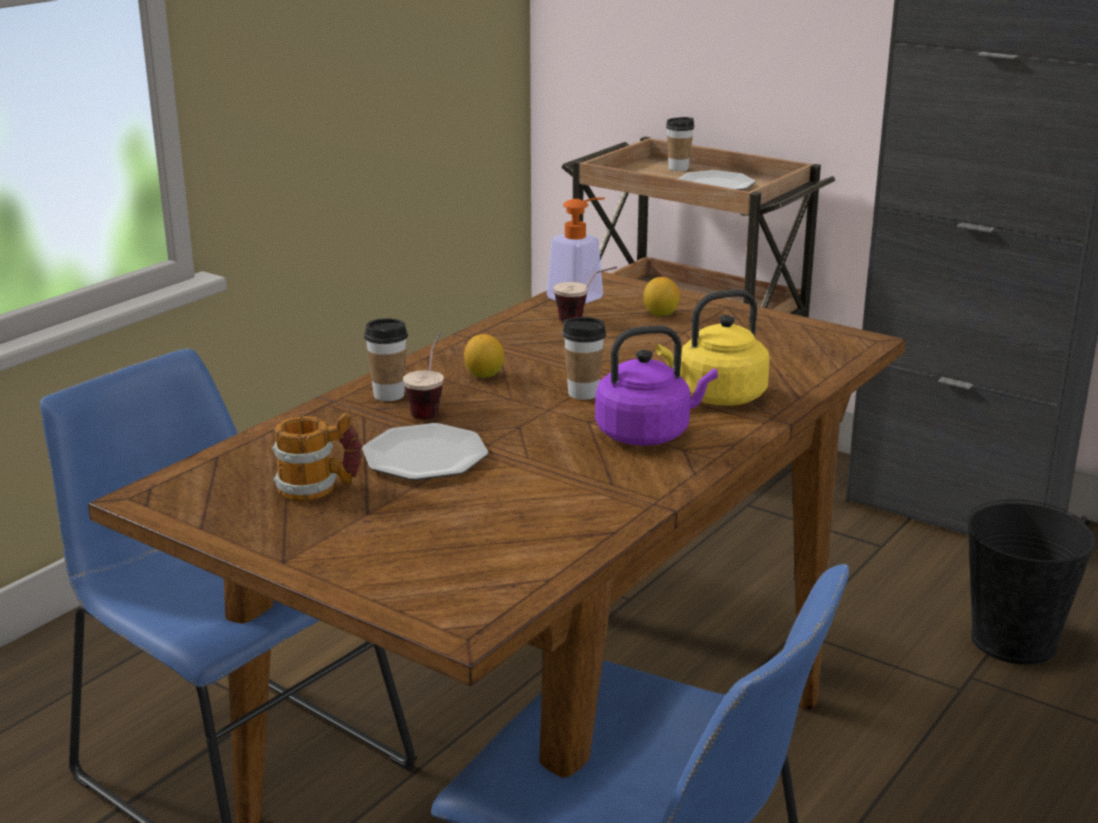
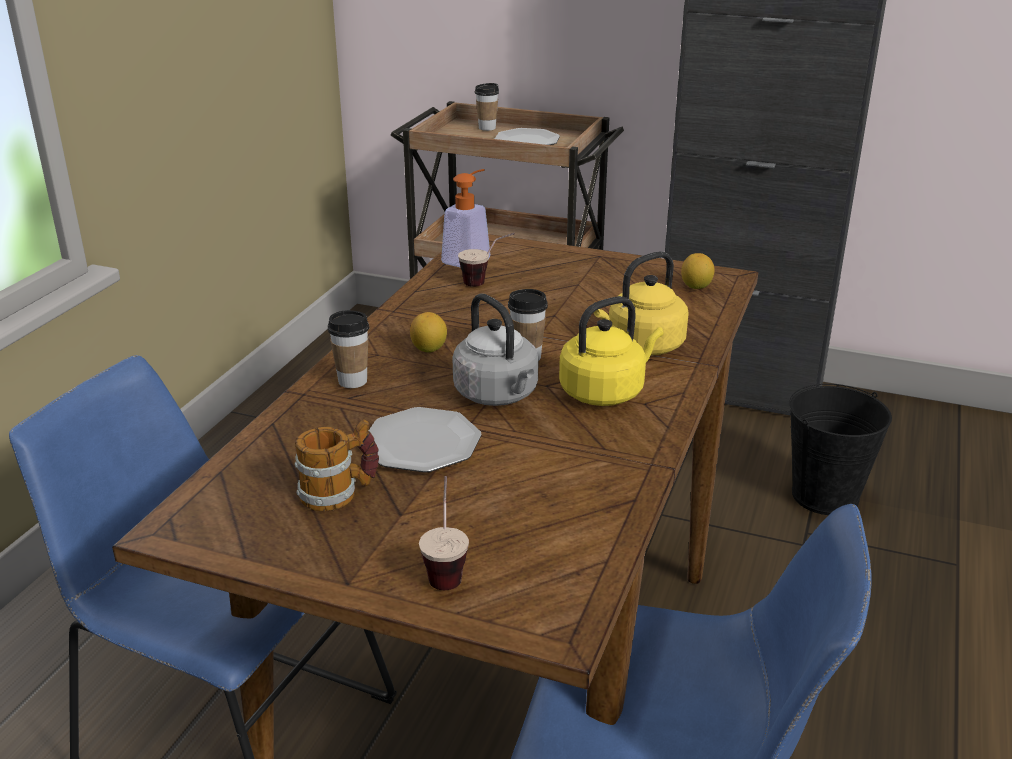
camera: 15 degrees left, 5 degrees up
cup [403,333,444,419] -> cup moved to [419,476,469,590]
purple kettle [595,326,718,446] -> yellow kettle [559,296,663,406]
lemon [643,277,680,316] -> lemon moved to [681,253,714,289]
none -> grey kettle [452,293,539,406]

